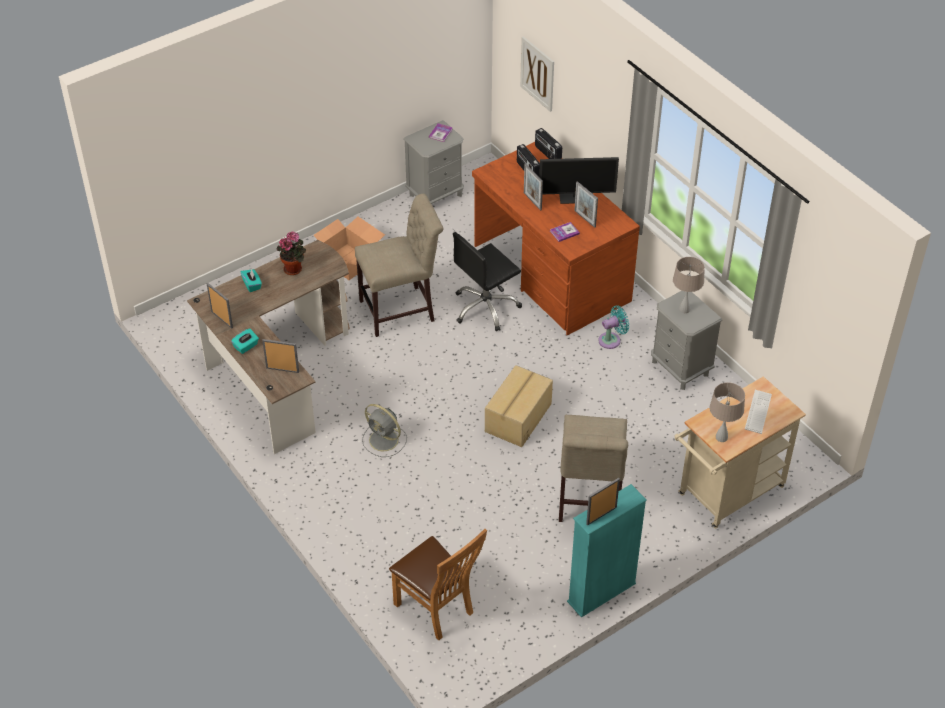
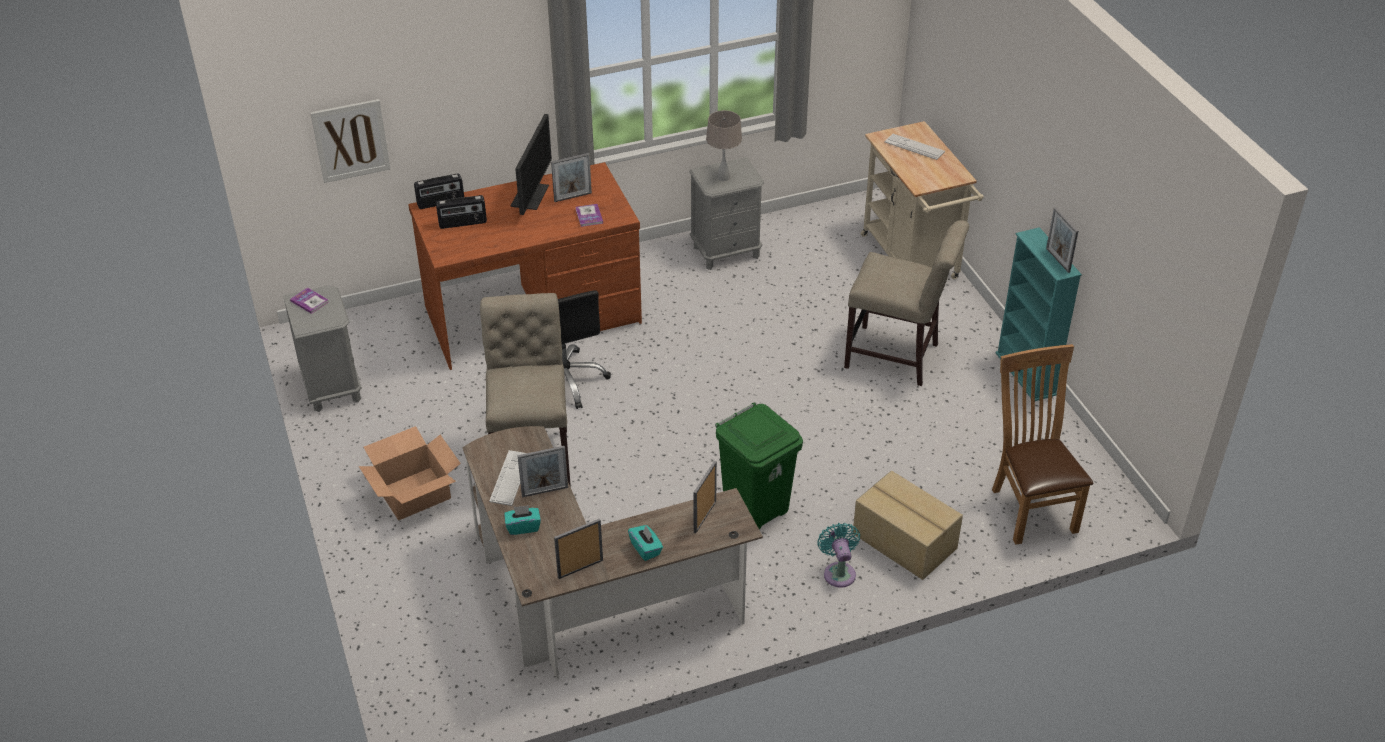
camera: 75 degrees left, 5 degrees down
potted plant [277,232,306,275] -> keyboard [489,450,526,506]
grey fan [362,404,407,457] -> green trash can [715,403,803,529]
brown chair [389,529,487,640] -> brown chair turned 75 degrees counterclockwise [992,344,1093,545]
cardboard box [485,365,553,447] -> cardboard box moved to [853,471,963,580]
picture frame [524,164,543,211] -> picture frame moved to [517,446,568,497]
turquoise fan [599,306,629,349] -> turquoise fan moved to [817,523,860,588]
beige table lamp [710,382,745,442] -> none

